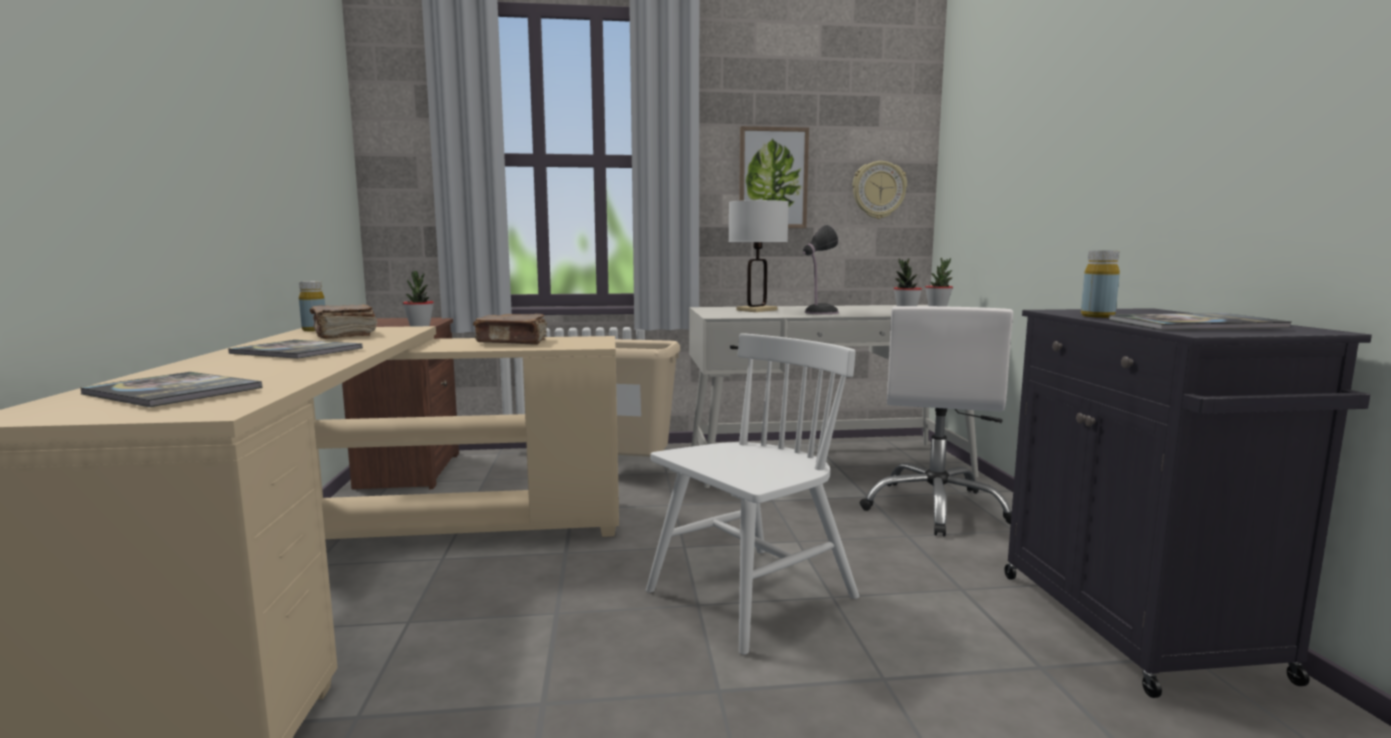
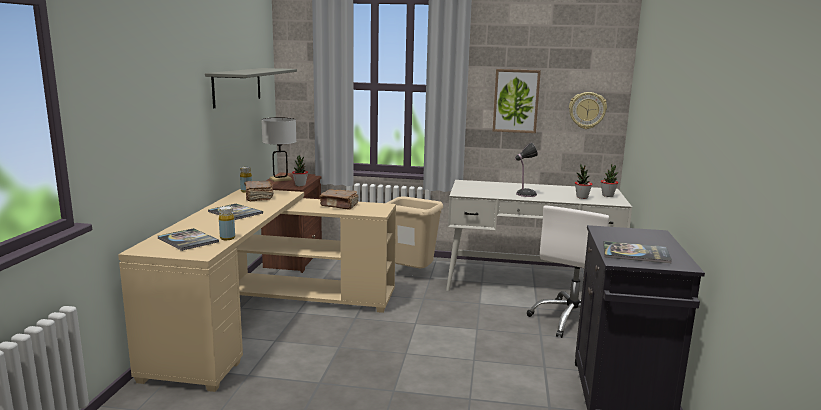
camera: 15 degrees right, 5 degrees up
white chair [646,333,859,655] -> none
white table lamp [729,200,789,312] -> white table lamp moved to [261,117,296,182]
yellow bottle [1081,250,1120,318] -> yellow bottle moved to [219,206,235,240]
none -> grey shelf [205,68,297,108]

